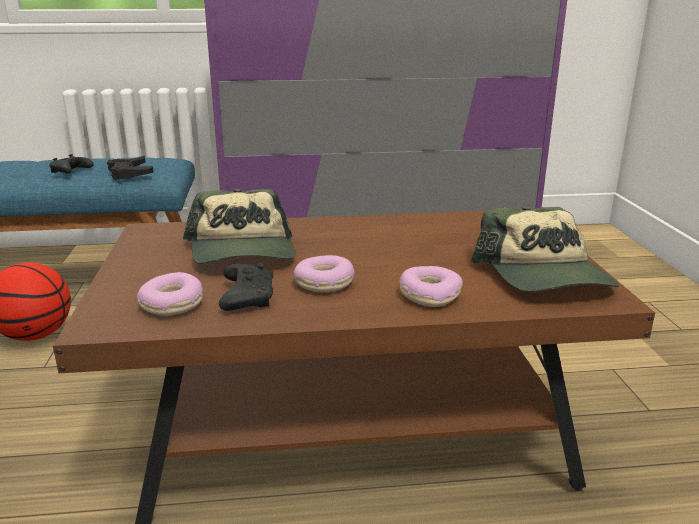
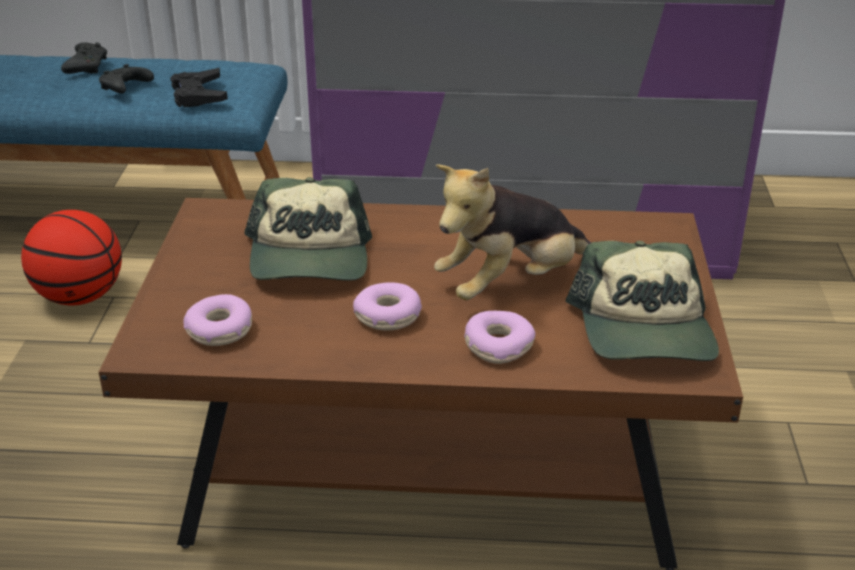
camera: 10 degrees right, 10 degrees up
black game controller [219,263,273,311] -> black game controller moved to [61,42,107,74]
none -> plush toy [434,164,591,300]

